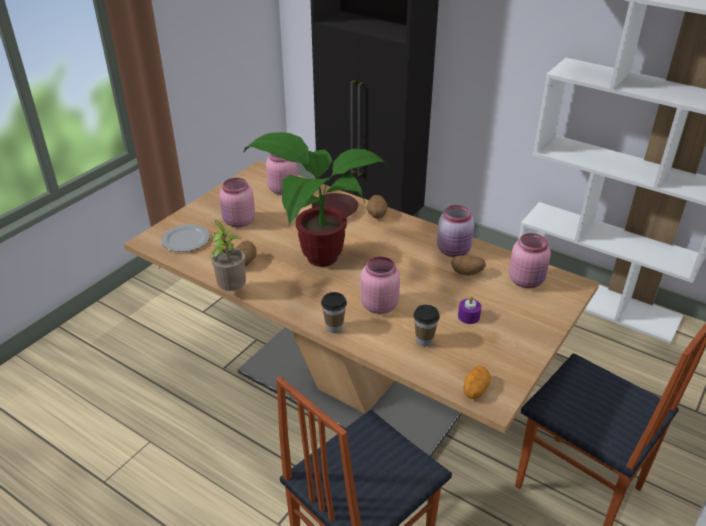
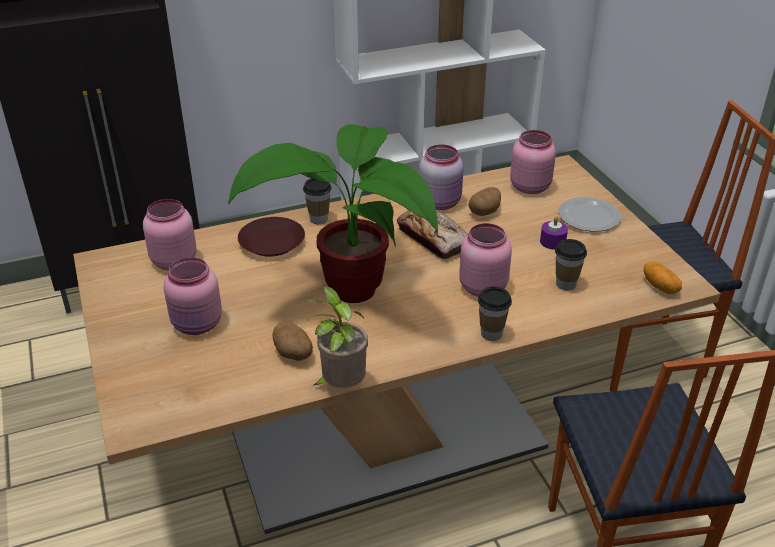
camera: 55 degrees left, 0 degrees up
plate [161,224,210,252] -> plate moved to [558,197,621,232]
potato [367,195,388,219] -> cup [303,178,332,224]
none -> bread [397,210,468,259]

